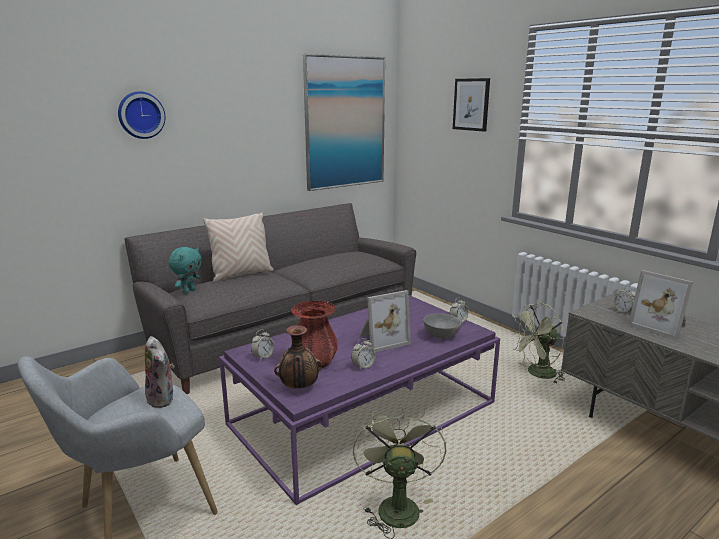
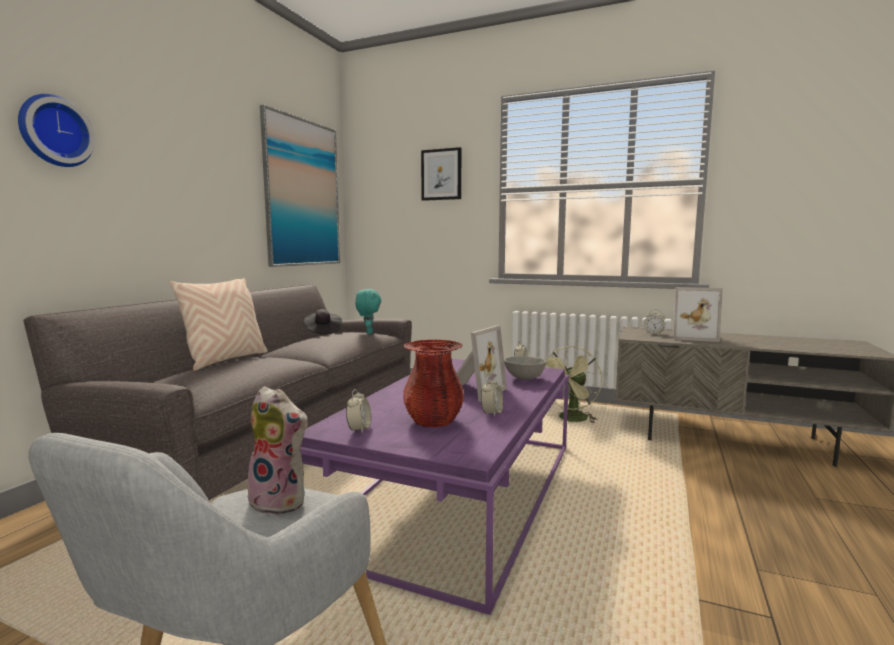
camera: 30 degrees left, 10 degrees down
turquoise plush toy [168,247,202,294] -> turquoise plush toy moved to [355,289,381,334]
vase [274,325,322,389] -> none
green fan [353,405,446,539] -> none
none -> black hat [304,309,342,334]

